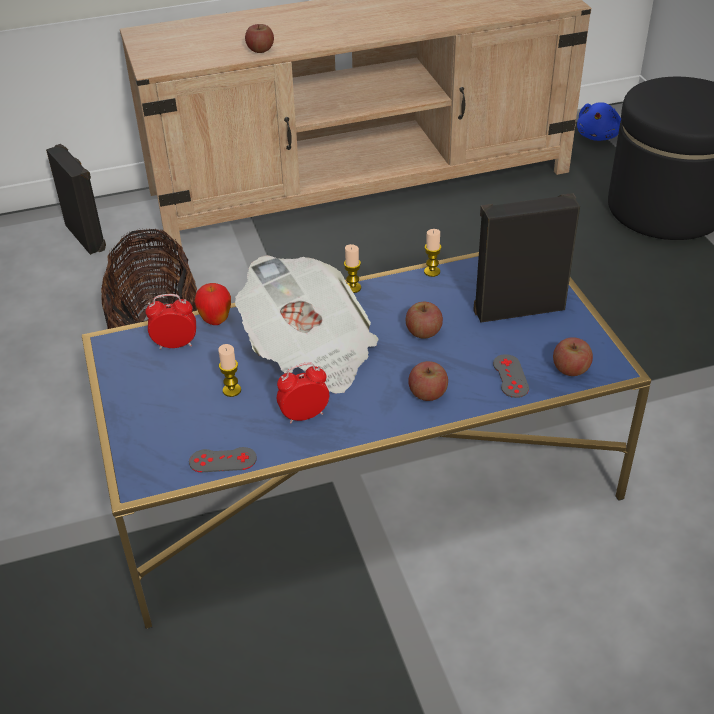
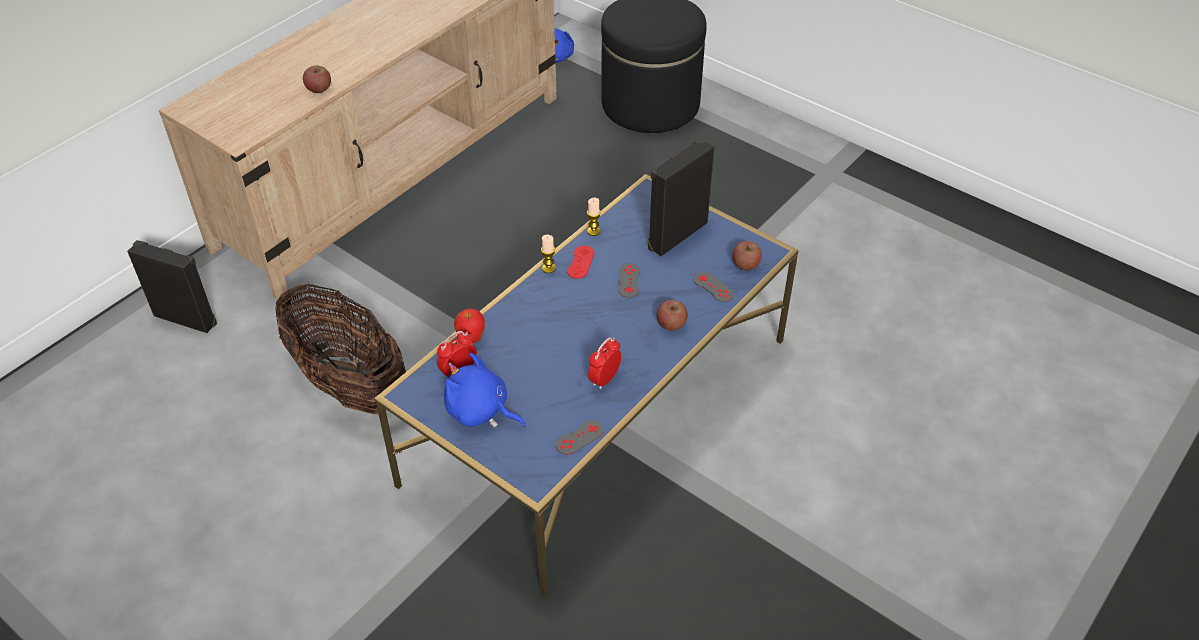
camera: 35 degrees left, 5 degrees up
candle [218,344,241,397] -> none
newspaper [235,255,379,394] -> none
apple [405,302,443,339] -> grey game controller [618,263,640,298]
none -> blue plush toy [444,353,526,428]
none -> red game controller [567,246,594,279]

